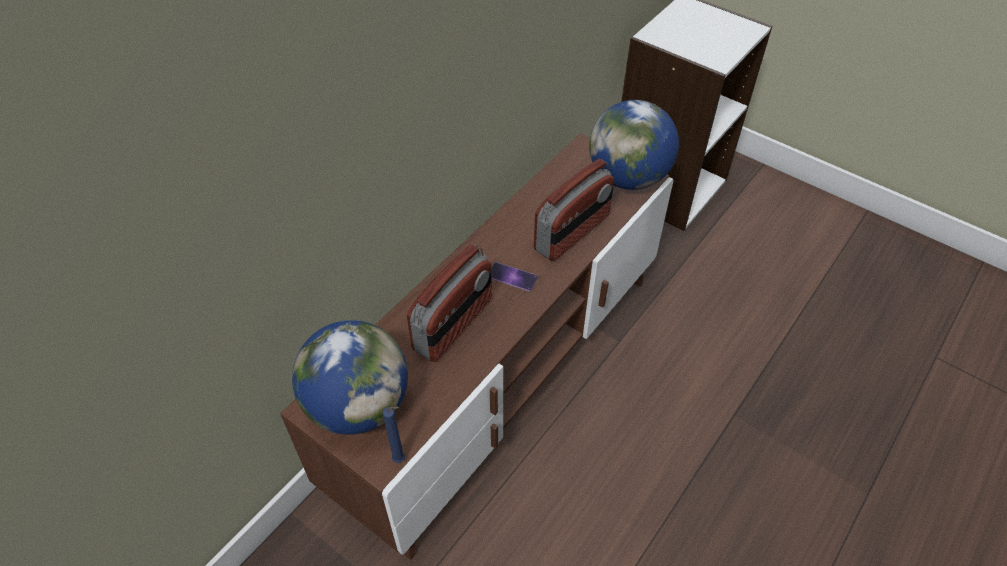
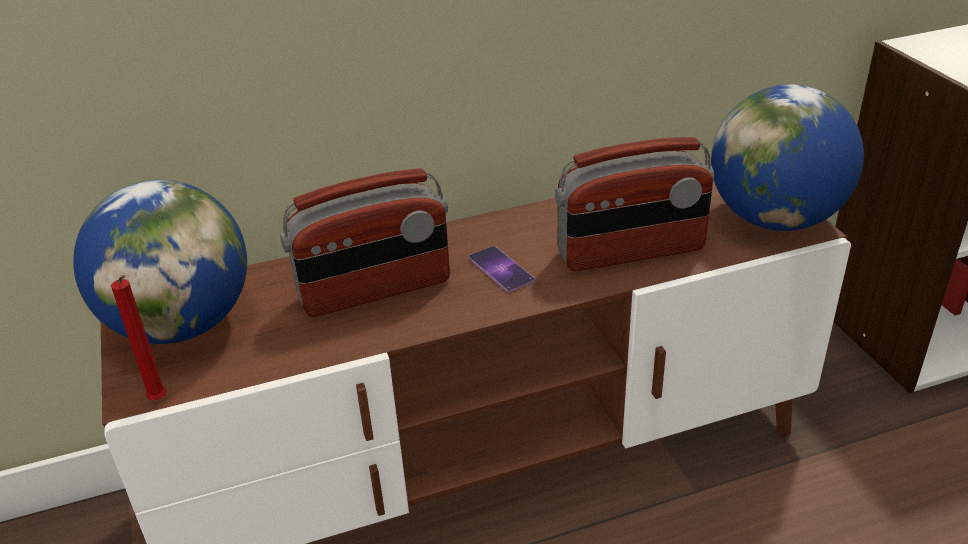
camera: 35 degrees right, 15 degrees down
blue candle [382,406,405,463] -> red candle [111,275,167,400]

